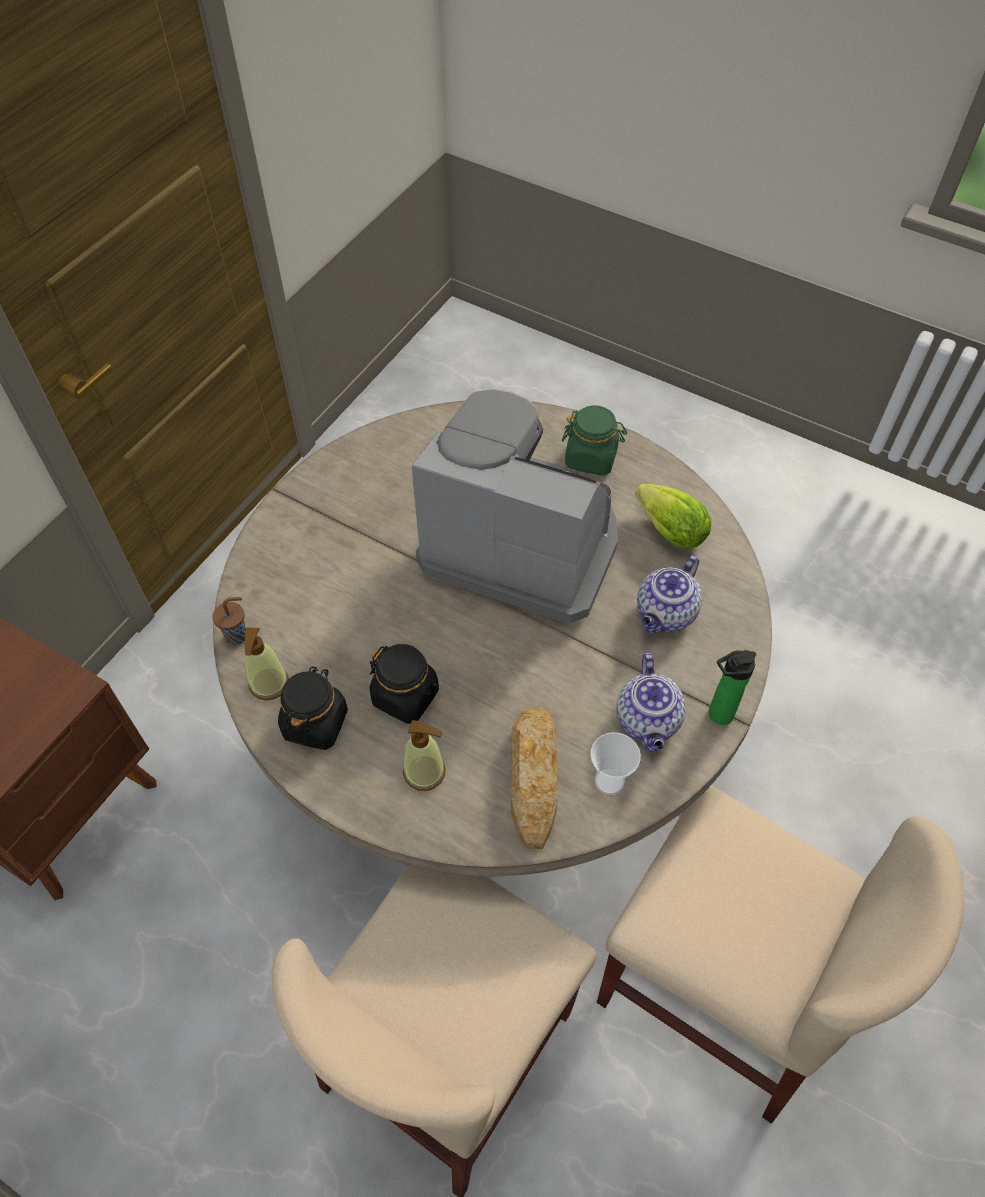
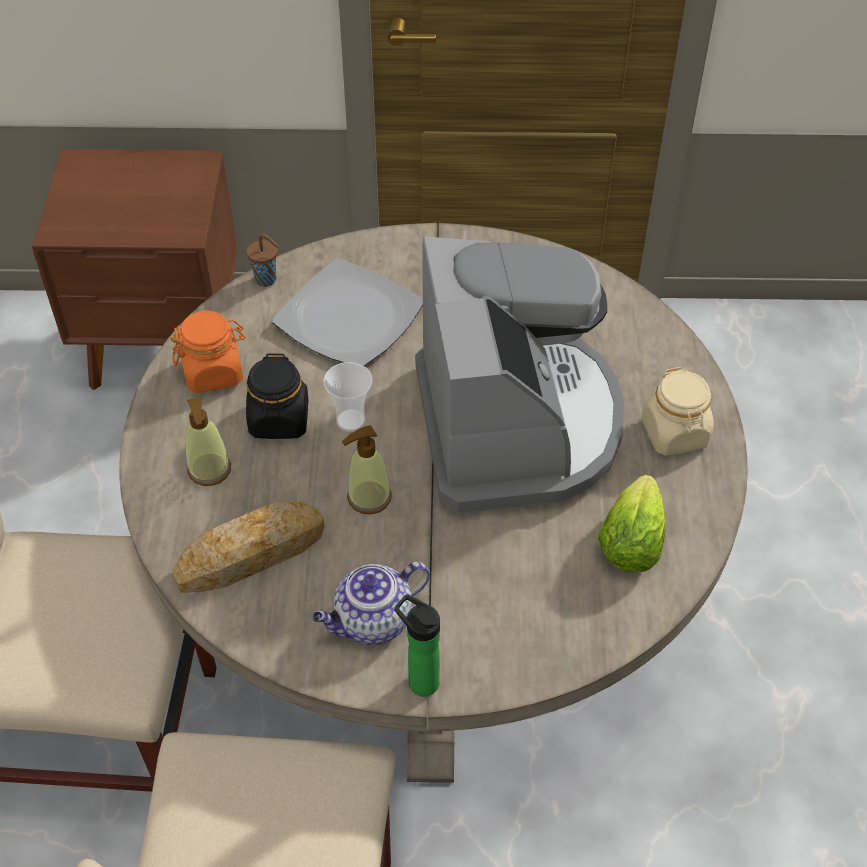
camera: 60 degrees right, 5 degrees down
soap dispenser [244,627,289,700] -> soap dispenser moved to [342,425,392,515]
black jar [278,667,348,750] -> orange jar [171,310,246,393]
green jar [562,405,627,476] -> beige jar [641,367,714,456]
cup [590,732,641,795] -> cup moved to [323,362,373,432]
teapot [637,556,702,633] -> none
none -> plate [272,258,423,366]

